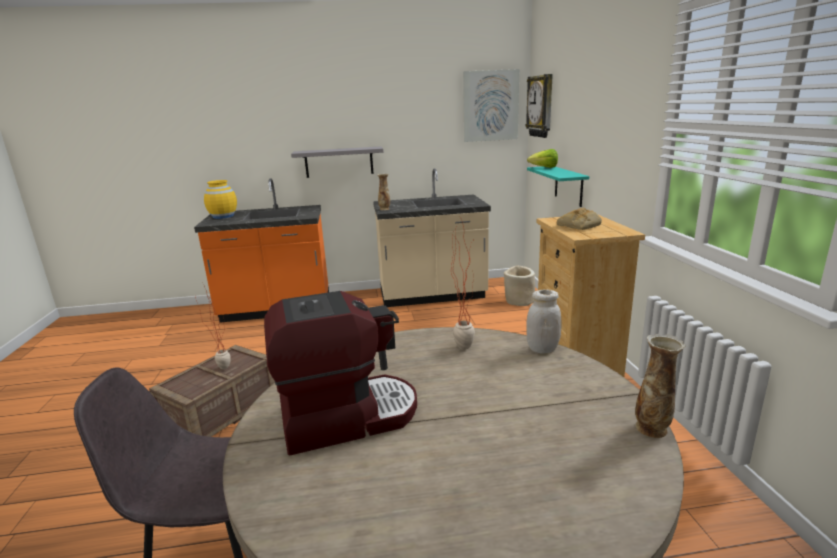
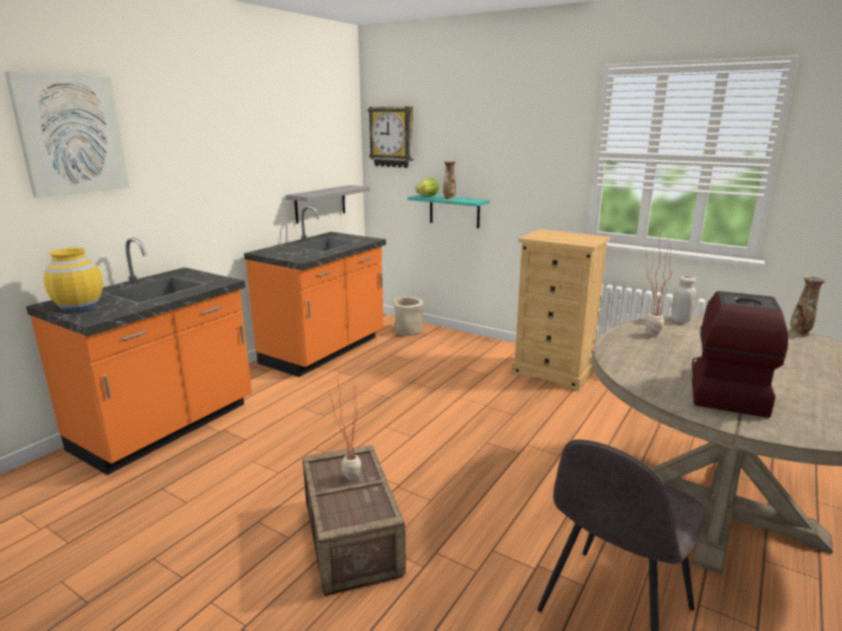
camera: 50 degrees left, 0 degrees up
grey shelf [291,146,383,178] -> grey shelf moved to [286,185,370,224]
beige counter [373,168,491,307] -> orange counter [244,206,386,377]
vase [377,173,390,210] -> vase moved to [443,161,456,199]
picture [463,69,519,142] -> picture moved to [5,71,129,198]
bread [557,208,602,230] -> none

